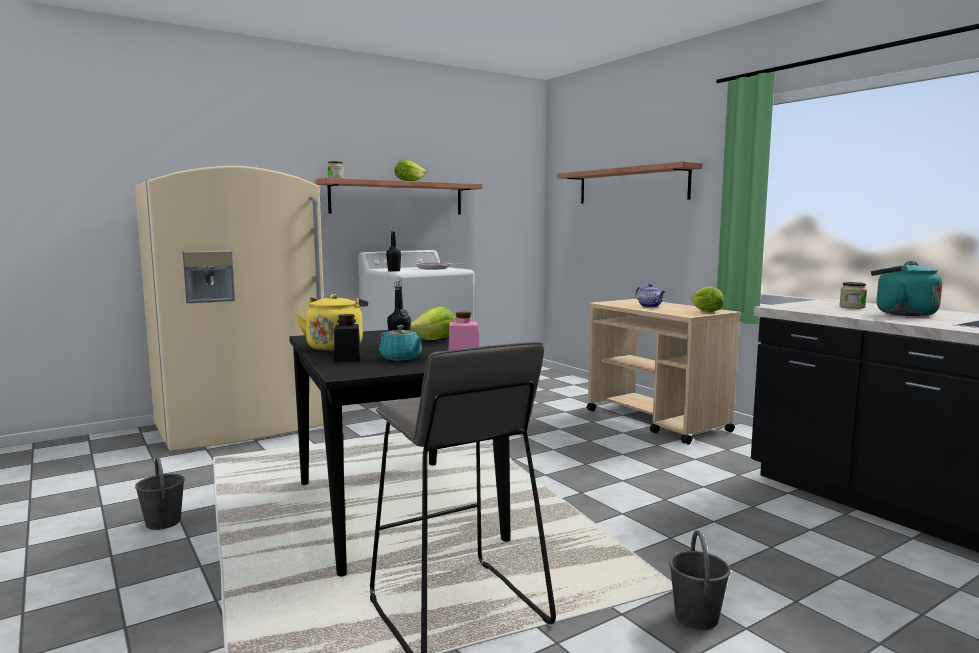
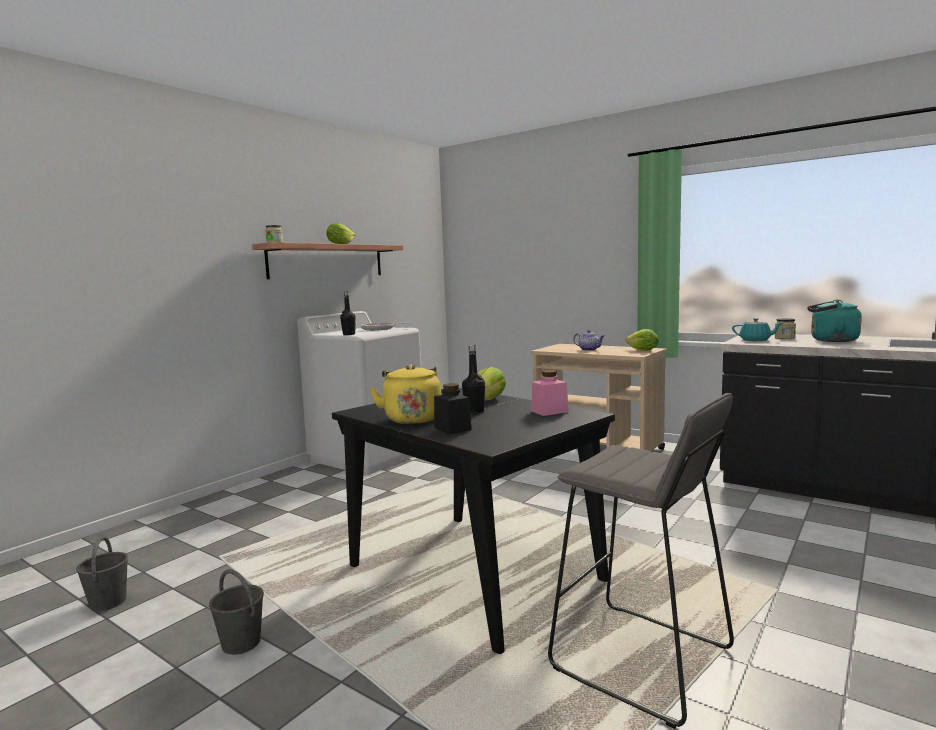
camera: 20 degrees left, 0 degrees up
beige fridge [135,166,324,451] -> none
turquoise teapot [379,325,423,361] -> turquoise teapot moved to [732,318,783,341]
shelf [557,161,703,203] -> none
grey bucket [669,530,731,630] -> grey bucket moved to [76,536,128,611]

